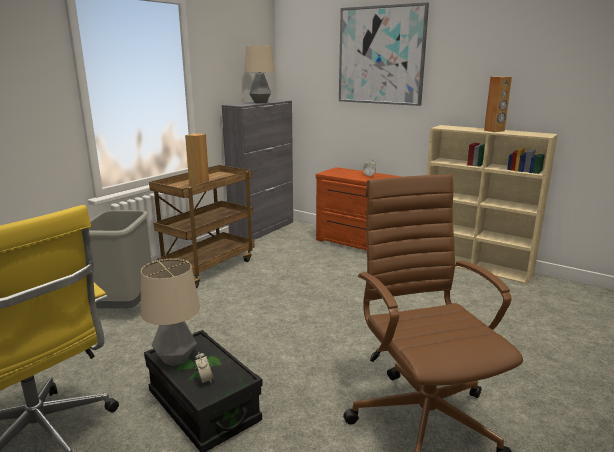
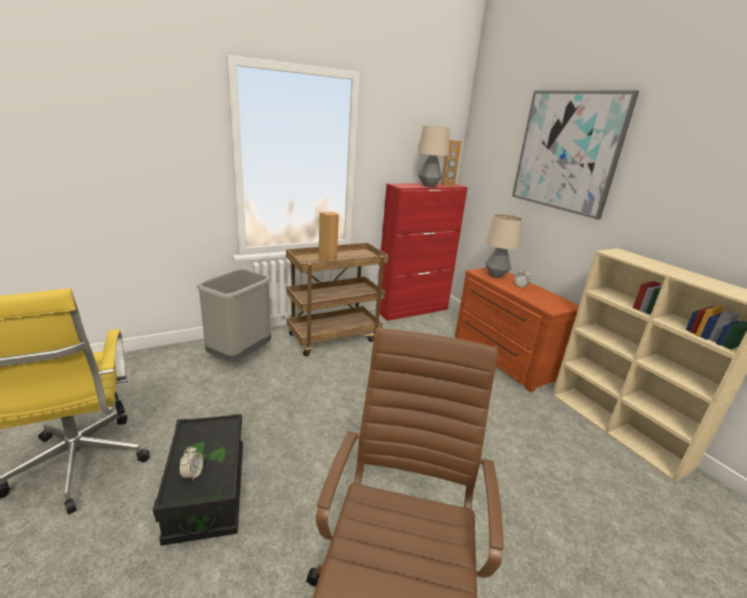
camera: 25 degrees right, 5 degrees up
table lamp [141,259,200,366] -> table lamp moved to [485,214,523,278]
grey cabinet [222,100,293,240] -> red cabinet [376,183,468,321]
brown speaker [484,77,512,132] -> brown speaker moved to [442,139,462,186]

